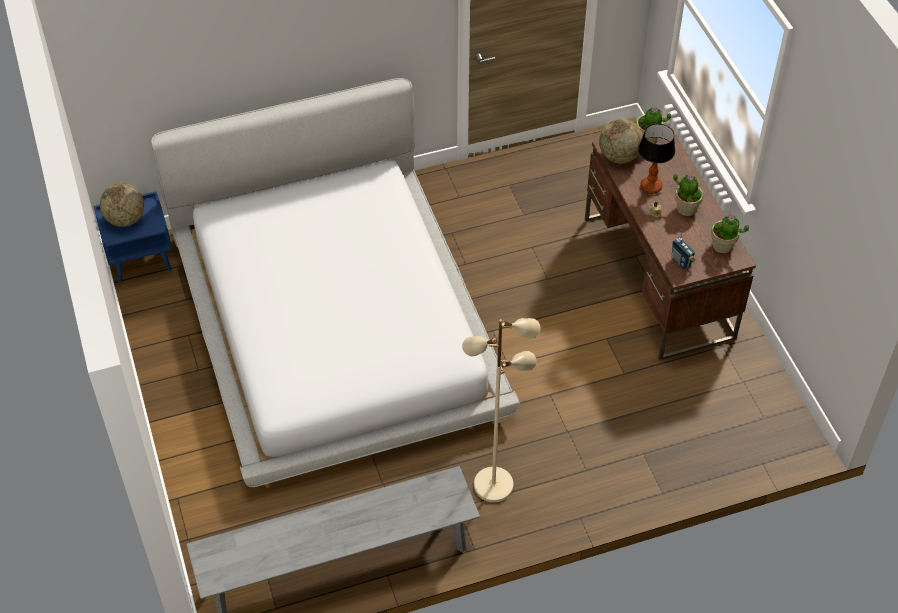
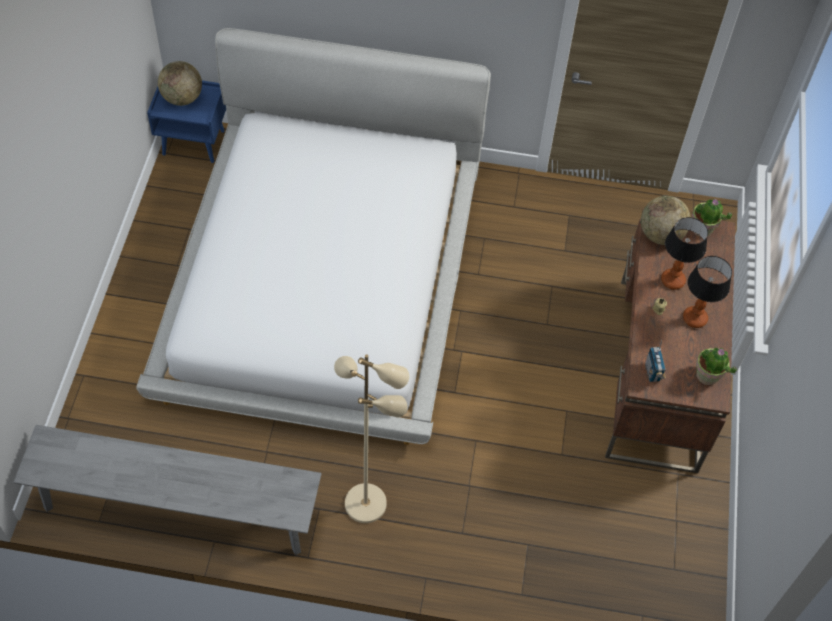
camera: 25 degrees right, 5 degrees up
potted plant [673,174,703,216] -> table lamp [683,256,732,328]

